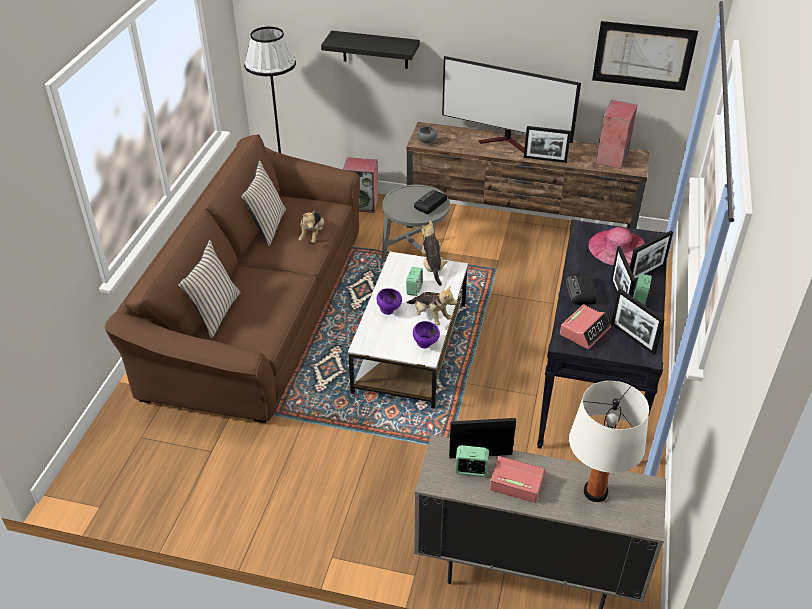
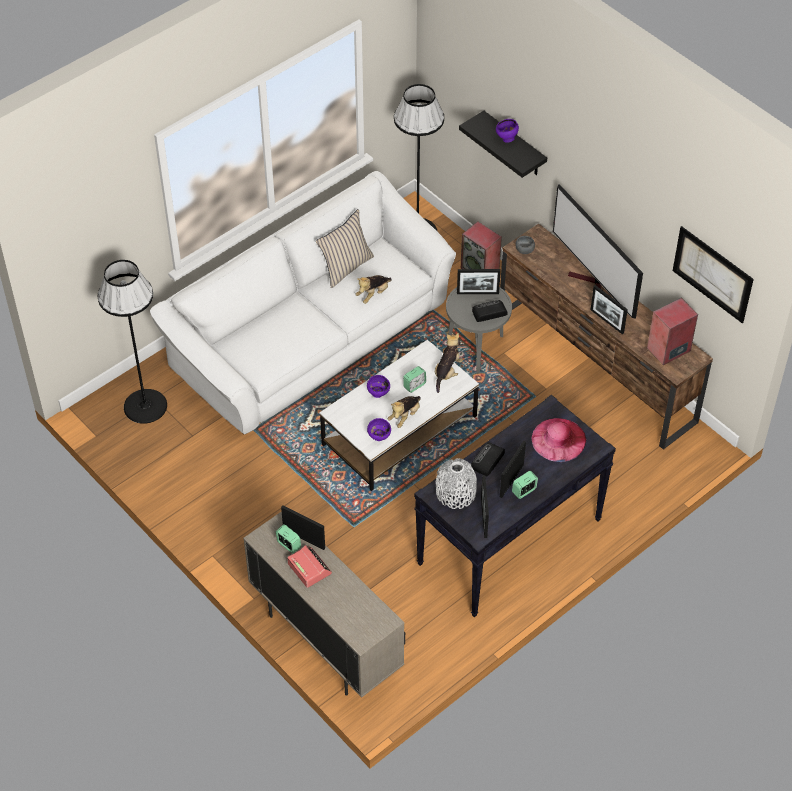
camera: 35 degrees right, 10 degrees up
brown sofa [104,134,360,423] -> white sofa [150,171,456,434]
beige pillow [178,240,241,338] -> none
plush toy [407,286,457,325] -> plush toy turned 45 degrees clockwise [388,396,421,428]
alarm clock [560,304,611,349] -> grey vase [436,458,477,509]
white table lamp [569,381,649,502] -> none
picture frame [630,231,673,281] -> picture frame moved to [457,269,501,294]
none -> black floor lamp [98,260,167,424]
none -> purple bowl [496,119,519,143]

